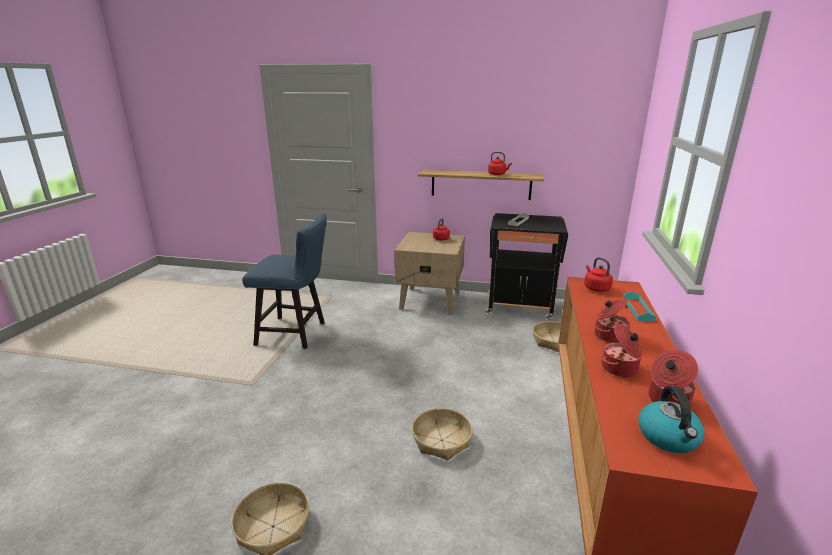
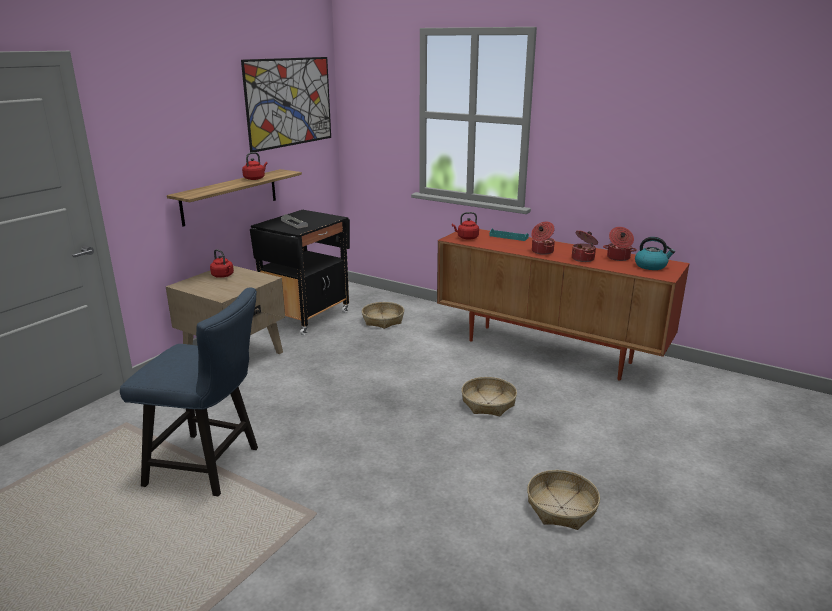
camera: 70 degrees left, 0 degrees up
blue chair [242,214,327,349] -> blue chair turned 75 degrees clockwise [120,288,258,496]
none -> picture [241,57,331,153]

